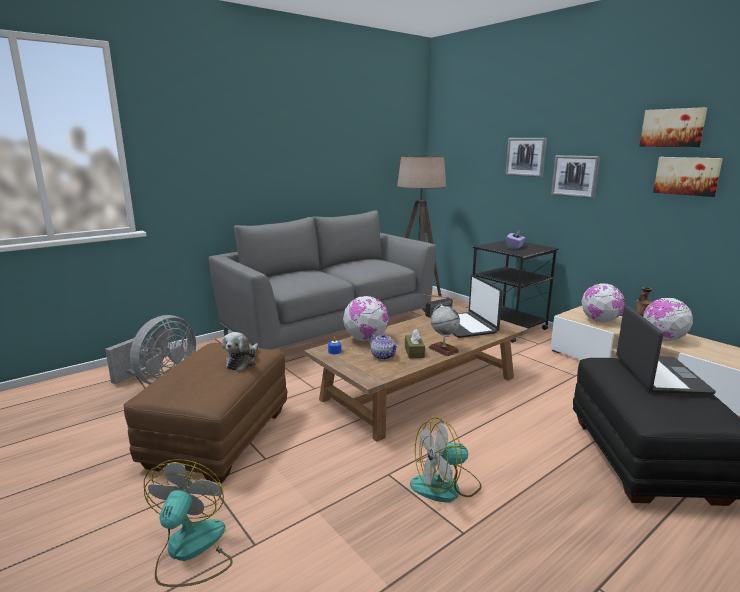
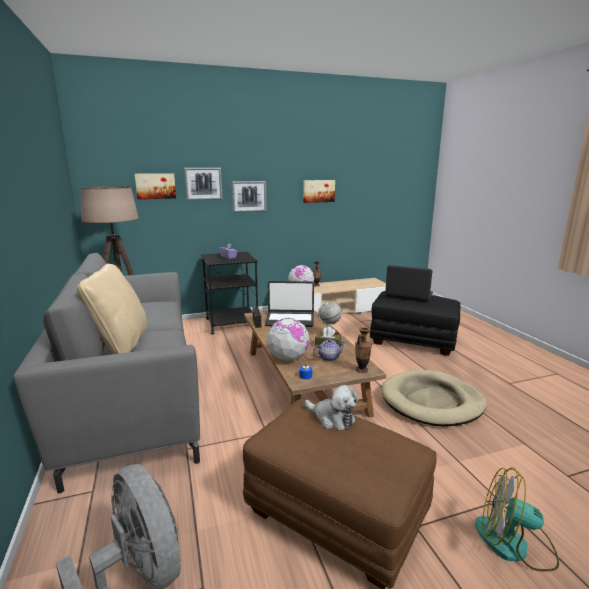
camera: 70 degrees left, 0 degrees up
fan [410,417,481,503] -> beige dog bed [382,370,487,427]
picture [640,107,707,147] -> picture moved to [135,173,176,199]
globe [643,298,693,341] -> none
none -> beige pillow [77,264,147,354]
none -> vase [355,327,372,373]

